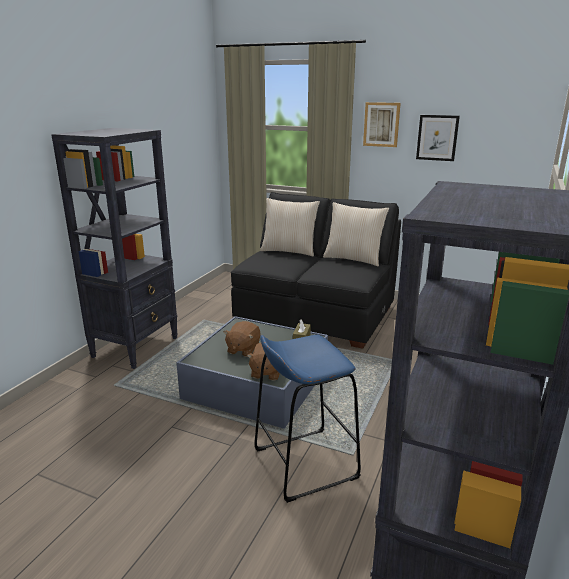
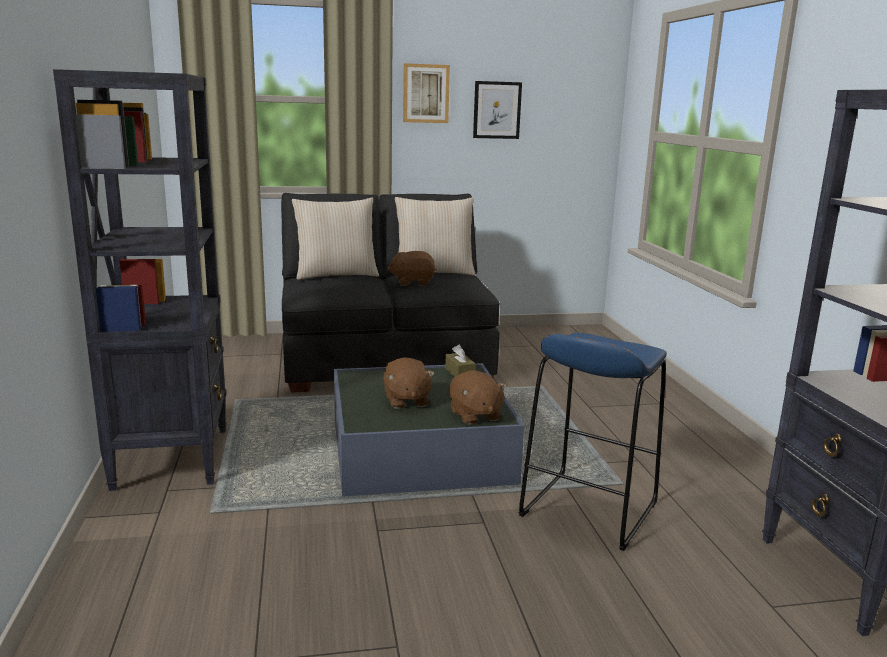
camera: 35 degrees left, 5 degrees down
none -> brown plush toy [387,251,436,286]

